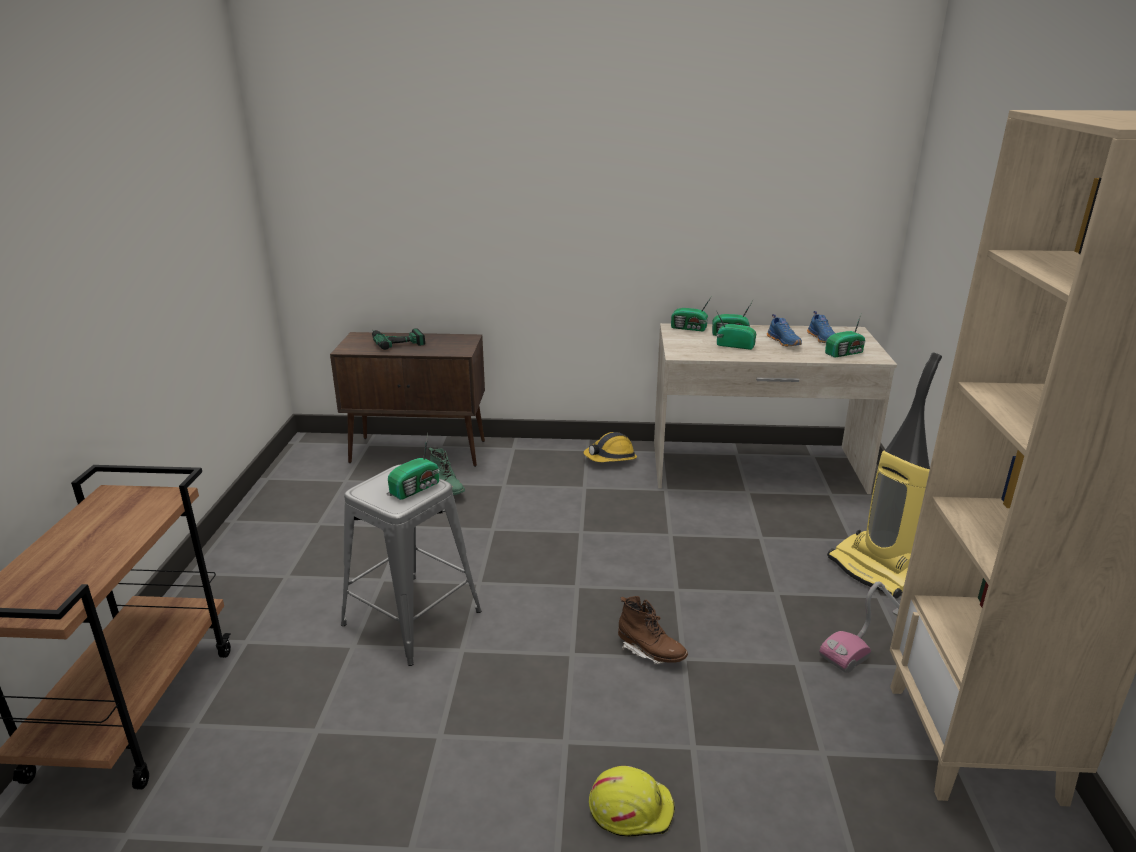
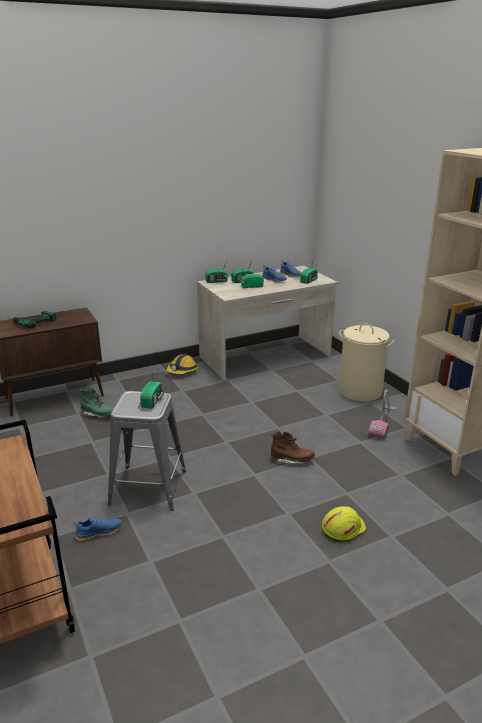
camera: 30 degrees left, 0 degrees up
vacuum cleaner [827,353,942,599] -> beige laundry basket [339,324,395,401]
none -> blue shoe [73,517,121,541]

